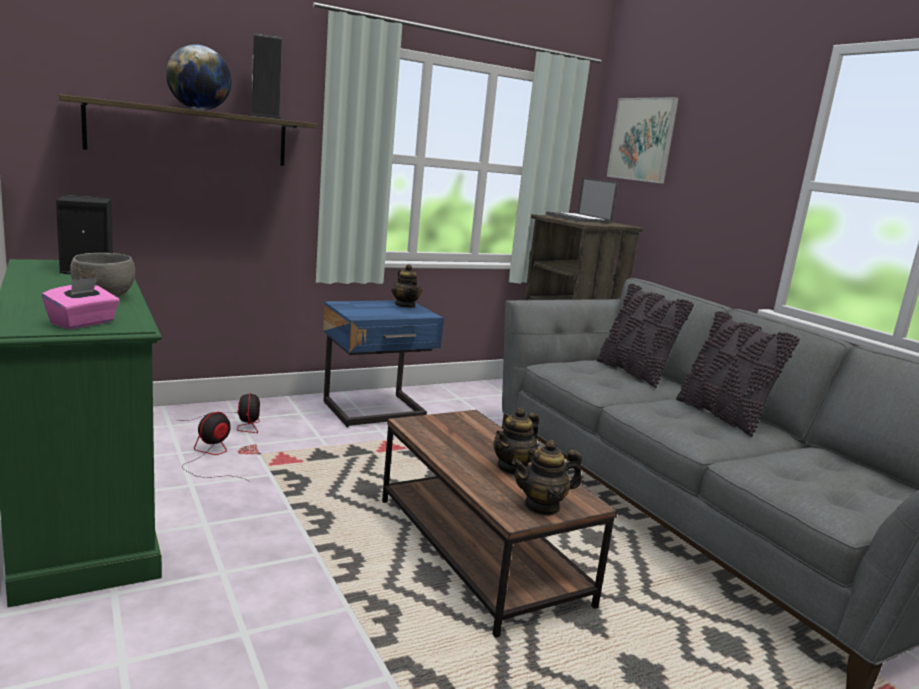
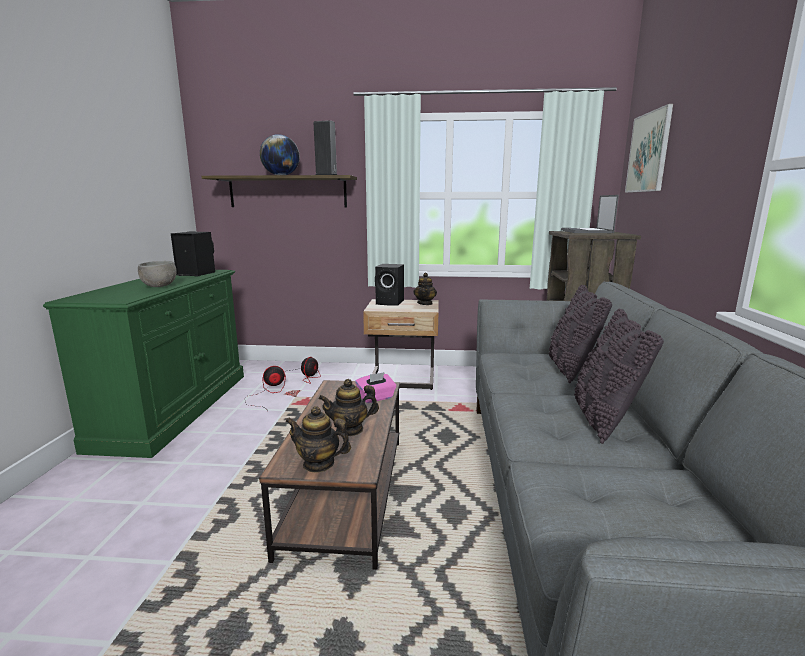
camera: 35 degrees right, 0 degrees up
pink tissue box [42,277,120,329] -> pink tissue box moved to [355,372,396,403]
blue nightstand [323,300,444,427] -> beige nightstand [363,299,439,390]
none -> black speaker [375,264,404,306]

